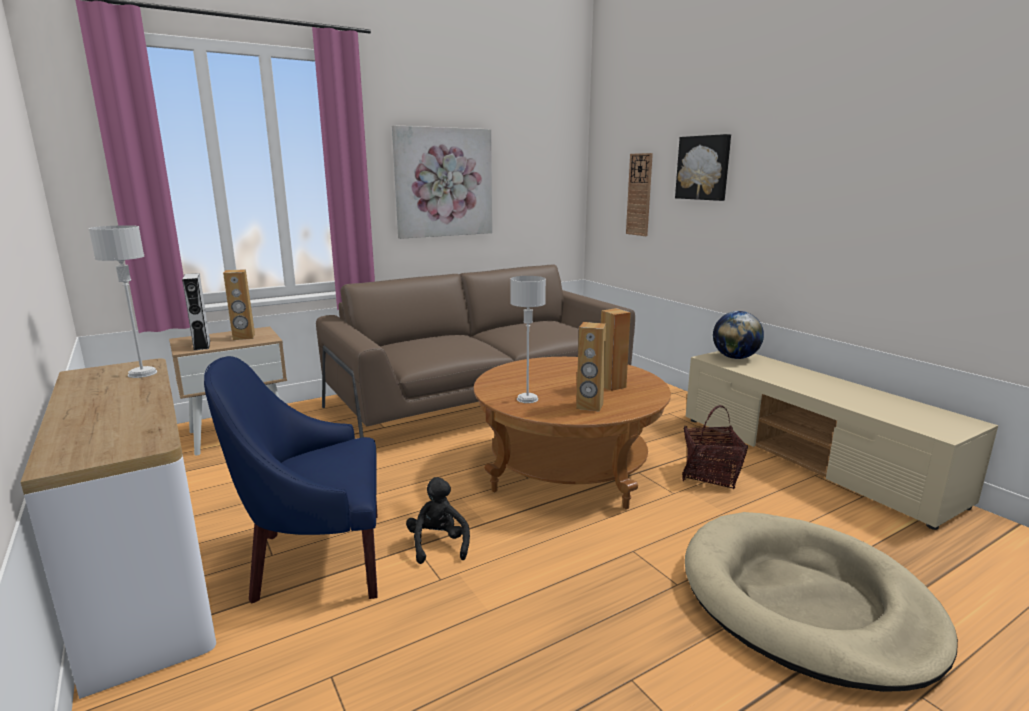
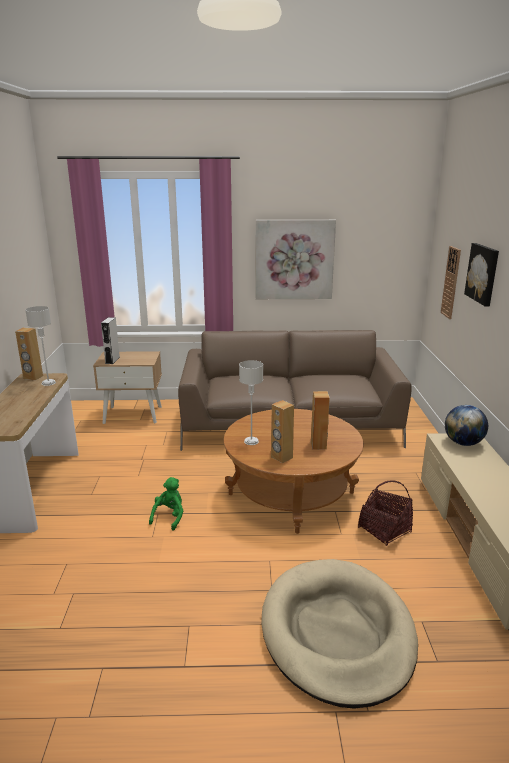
camera: 30 degrees right, 5 degrees up
blue armchair [204,356,377,604] -> none
brown speaker [223,269,255,340] -> brown speaker moved to [15,328,43,380]
black plush toy [406,477,470,564] -> green plush toy [149,477,183,531]

